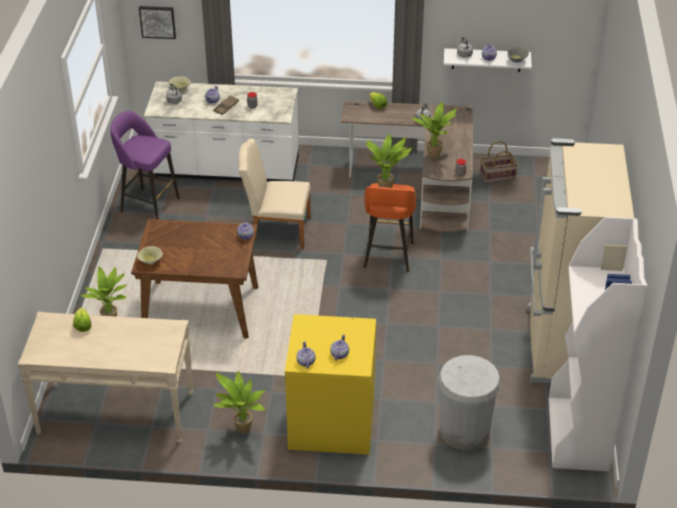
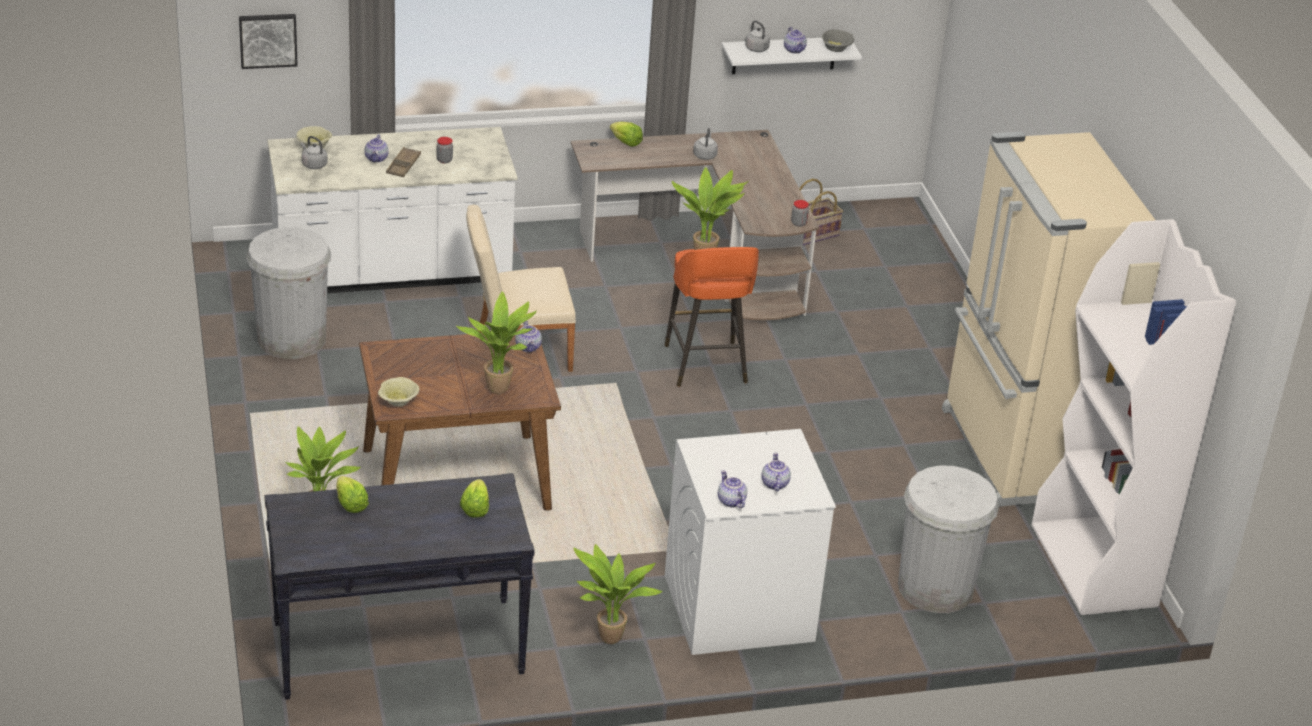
camera: 20 degrees left, 5 degrees down
beige console table [18,312,194,443] -> black console table [264,473,535,700]
purple stool [110,111,180,220] -> white trash can [246,227,331,359]
yellow washing machine [285,314,376,455] -> white washing machine [665,429,836,655]
potted plant [411,101,457,158] -> potted plant moved to [456,292,537,394]
none -> lettuce [460,479,489,518]

